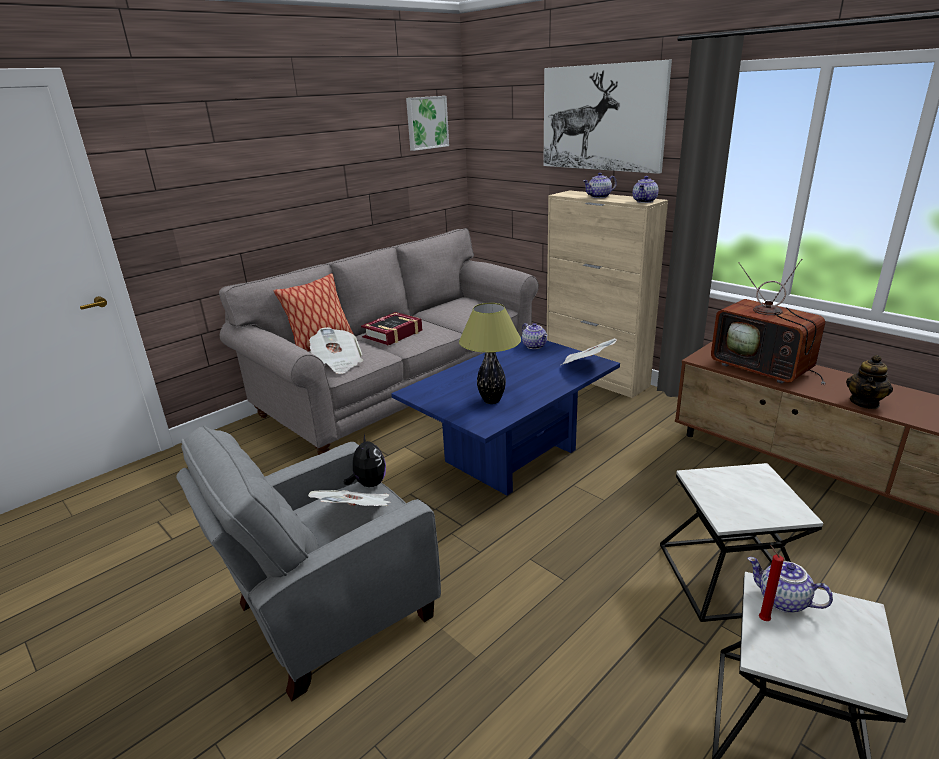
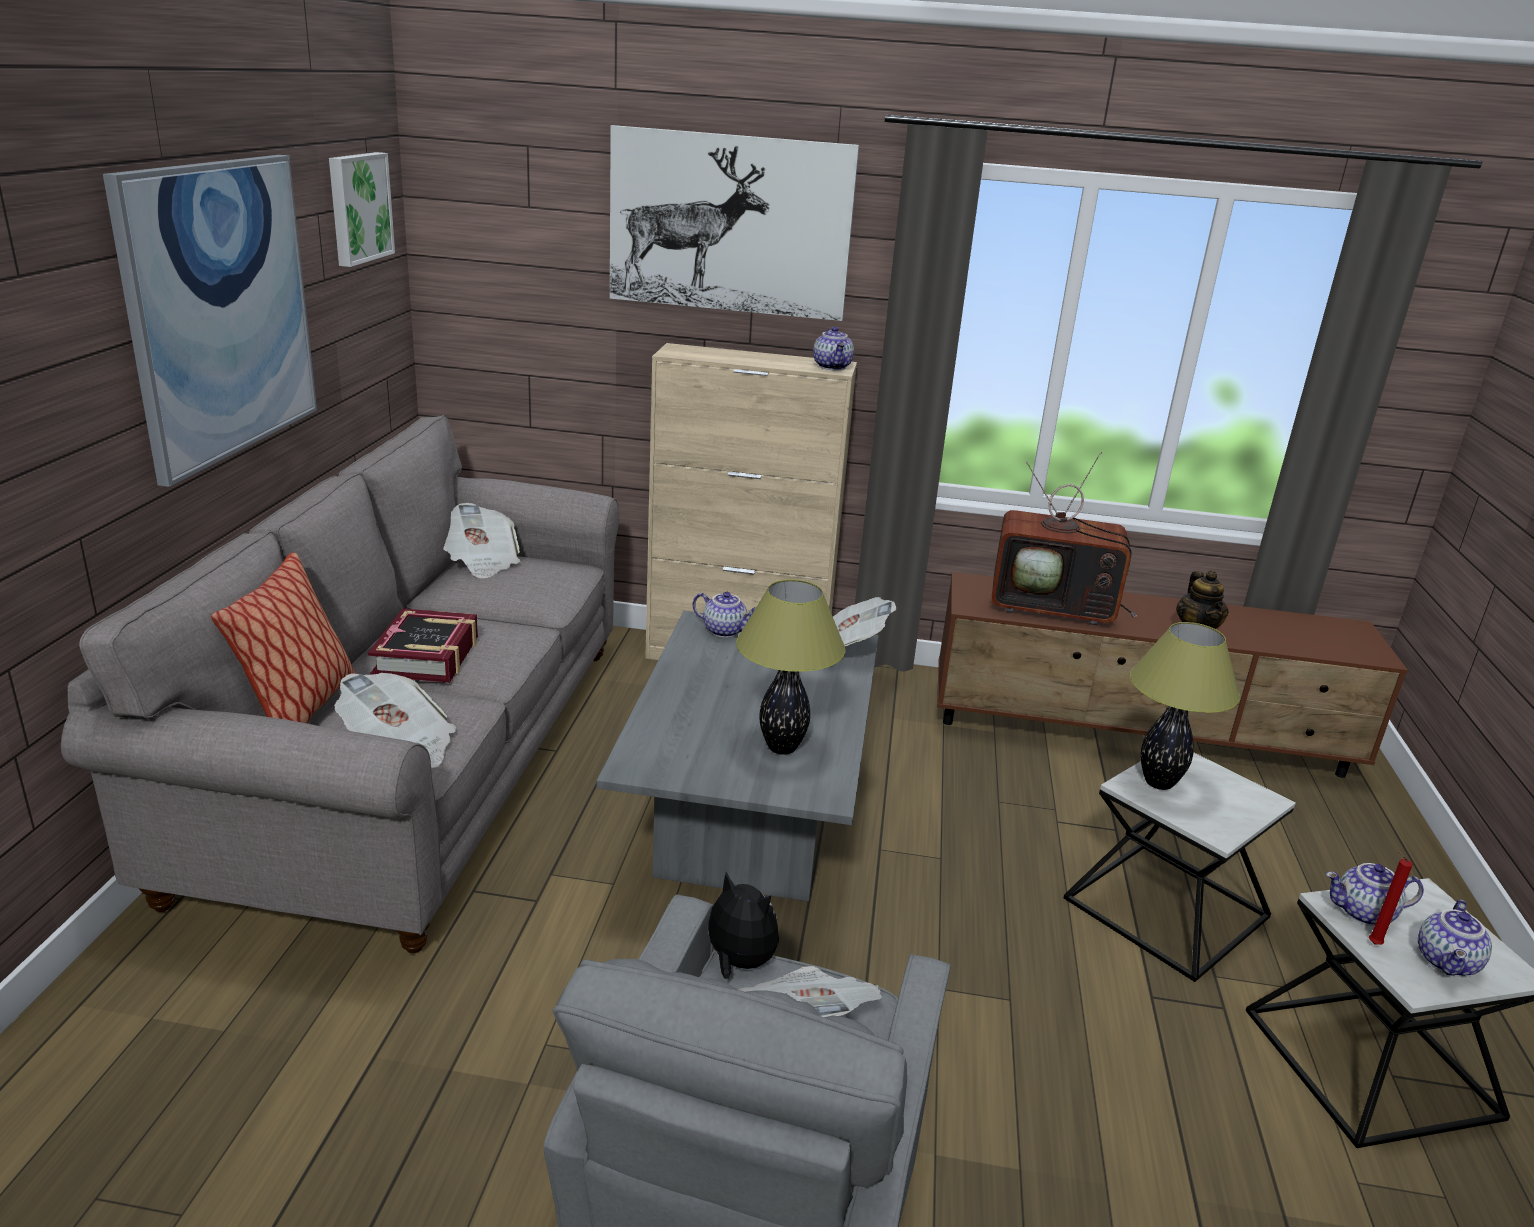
camera: 40 degrees left, 0 degrees up
blue coffee table [391,336,620,496] -> grey coffee table [597,611,879,901]
teapot [583,173,617,198] -> teapot moved to [1418,900,1492,976]
none -> picture [103,155,317,487]
none -> newspaper [443,503,520,579]
none -> table lamp [1130,622,1240,790]

